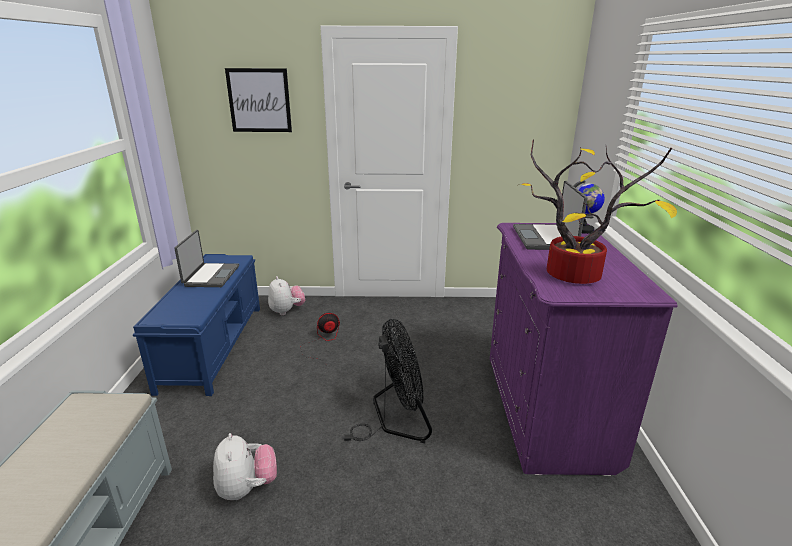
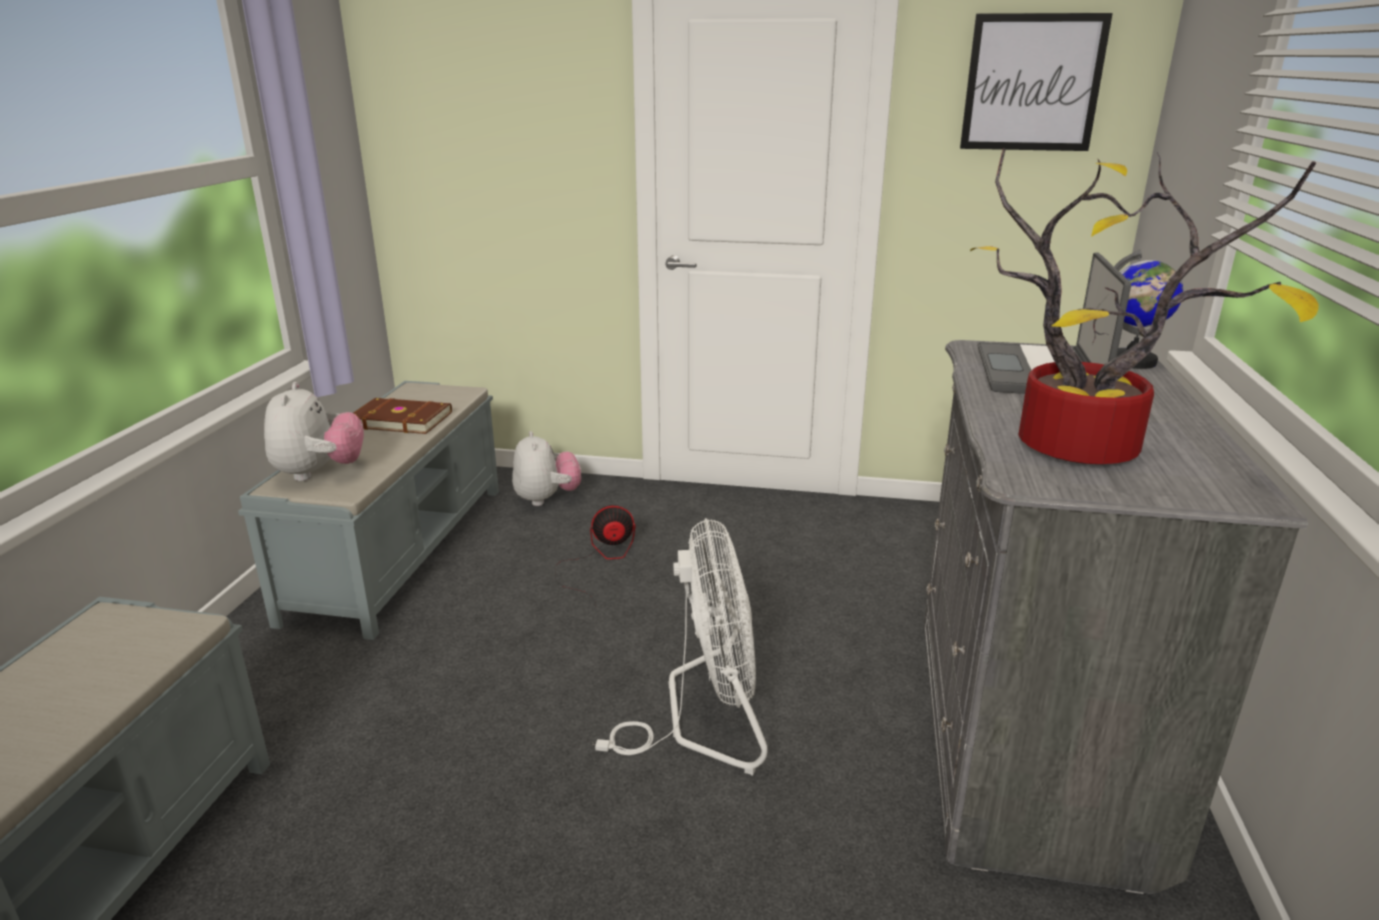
camera: 10 degrees right, 0 degrees up
blue bench [133,254,260,396] -> grey bench [238,381,499,640]
laptop [174,230,239,287] -> brown book [353,398,452,434]
plush toy [213,433,277,500] -> plush toy moved to [264,382,364,481]
picture [225,68,292,132] -> picture moved to [960,13,1113,151]
black fan [342,319,432,444] -> white fan [593,518,768,776]
purple dresser [490,223,678,476] -> grey dresser [924,340,1308,894]

